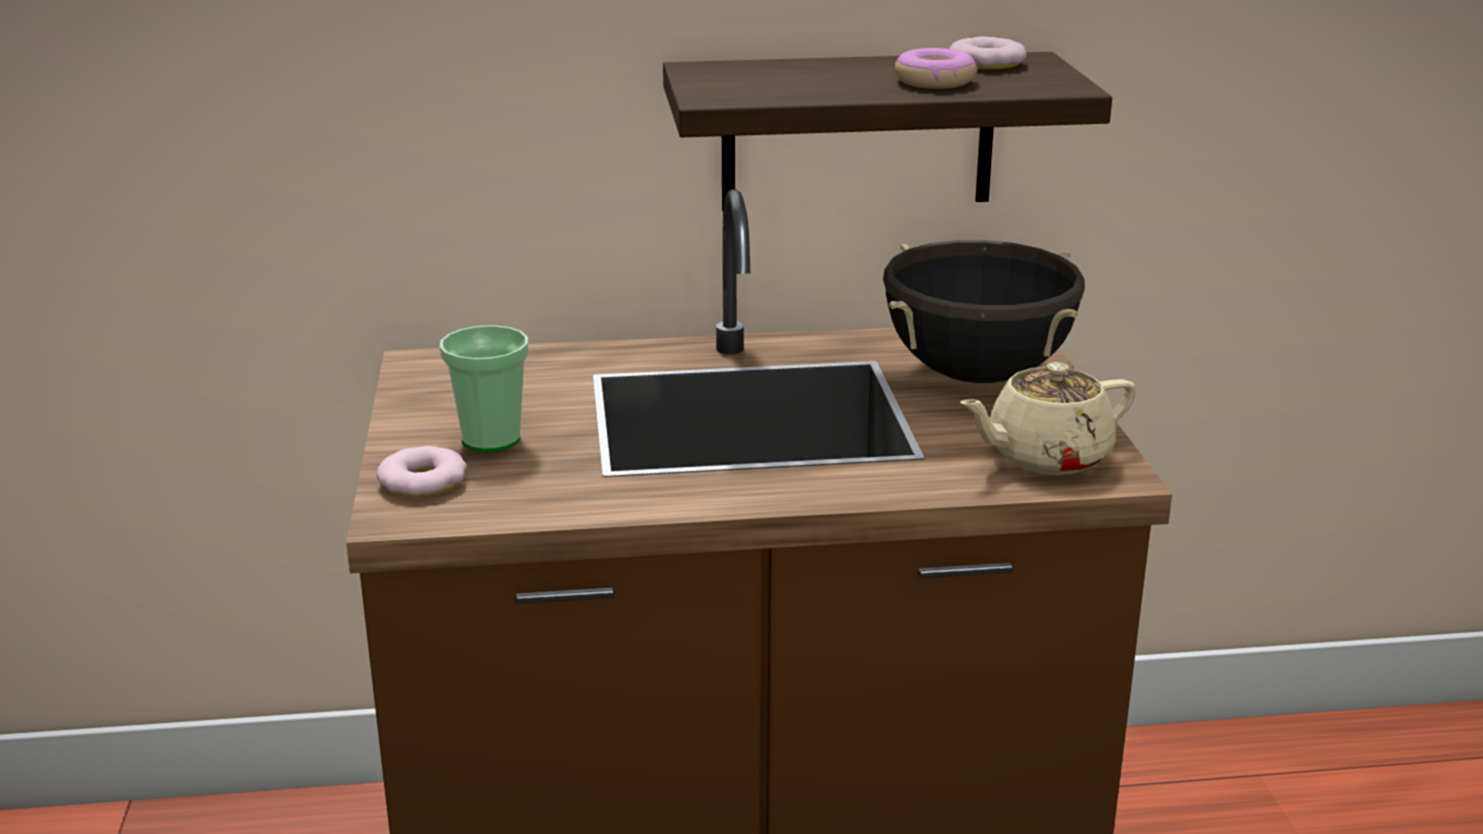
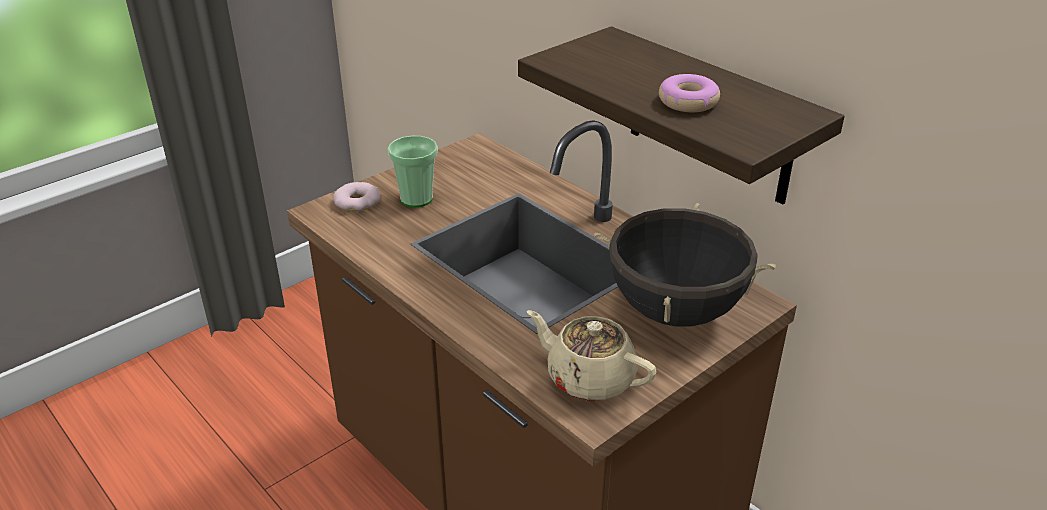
camera: 55 degrees right, 10 degrees up
donut [949,36,1027,70] -> none

